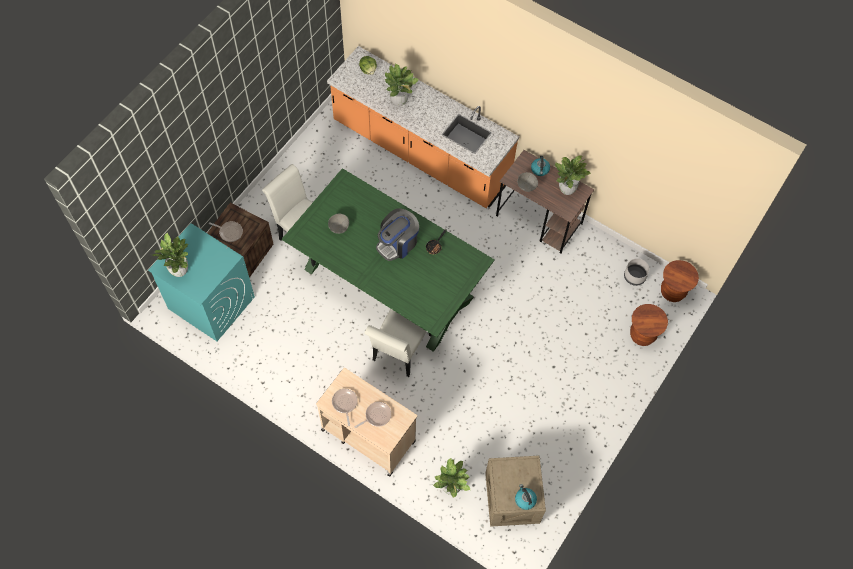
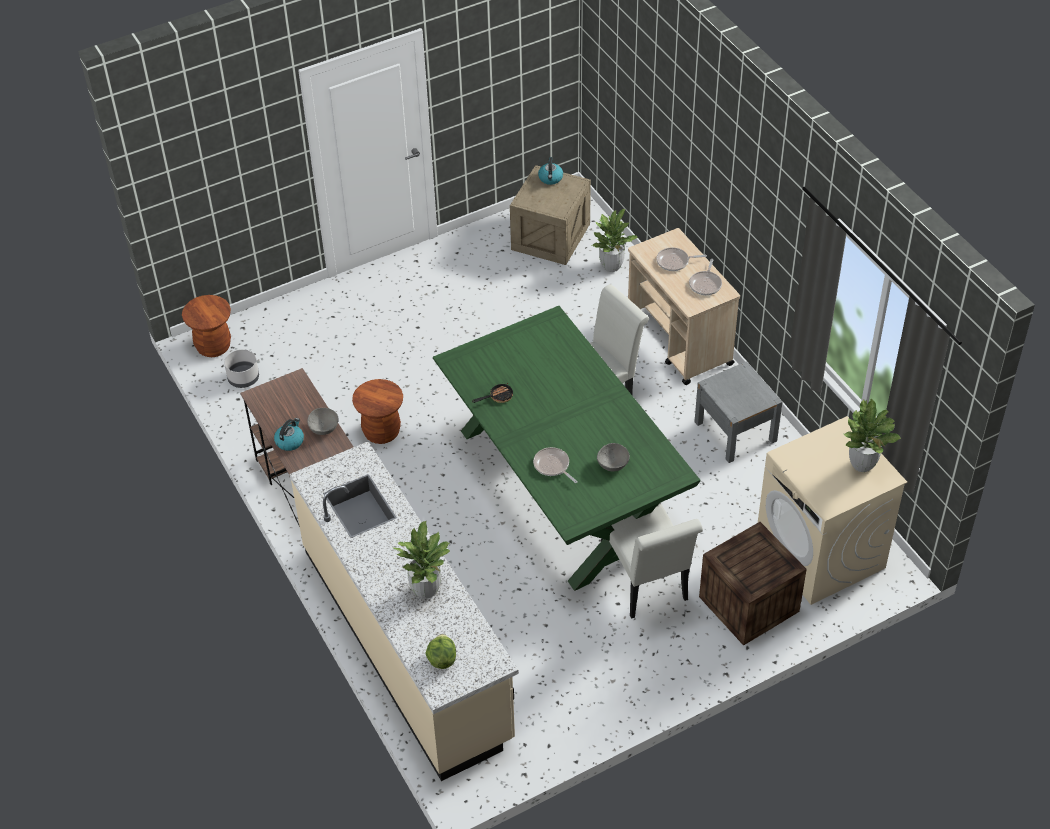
camera: 150 degrees left, 15 degrees down
turquoise washing machine [148,223,255,341] -> beige washing machine [758,416,907,605]
frying pan [209,221,243,242] -> frying pan moved to [533,447,578,483]
orange counter [327,46,519,208] -> beige counter [290,441,519,781]
coffee machine [376,208,419,261] -> none
potted plant [555,155,591,195] -> none
brown stool [630,304,668,346] -> brown stool moved to [352,379,403,444]
none -> grey nightstand [695,361,782,463]

